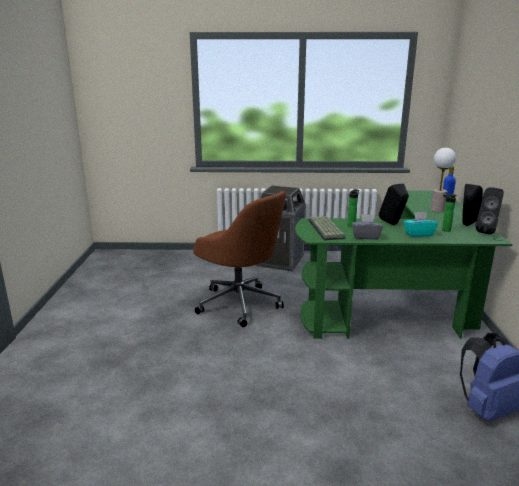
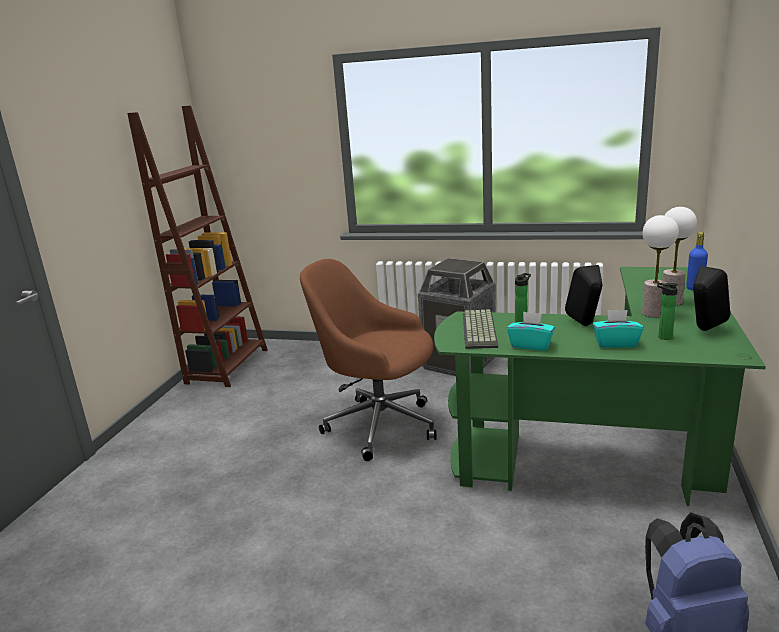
camera: 15 degrees right, 0 degrees up
brown office chair [193,191,286,327] -> brown office chair turned 150 degrees clockwise [300,259,437,461]
grey tissue box [352,214,383,240] -> turquoise tissue box [507,312,555,351]
black speaker [475,187,504,234] -> none
none -> brown bookcase [127,106,268,387]
none -> table lamp [642,215,679,318]

